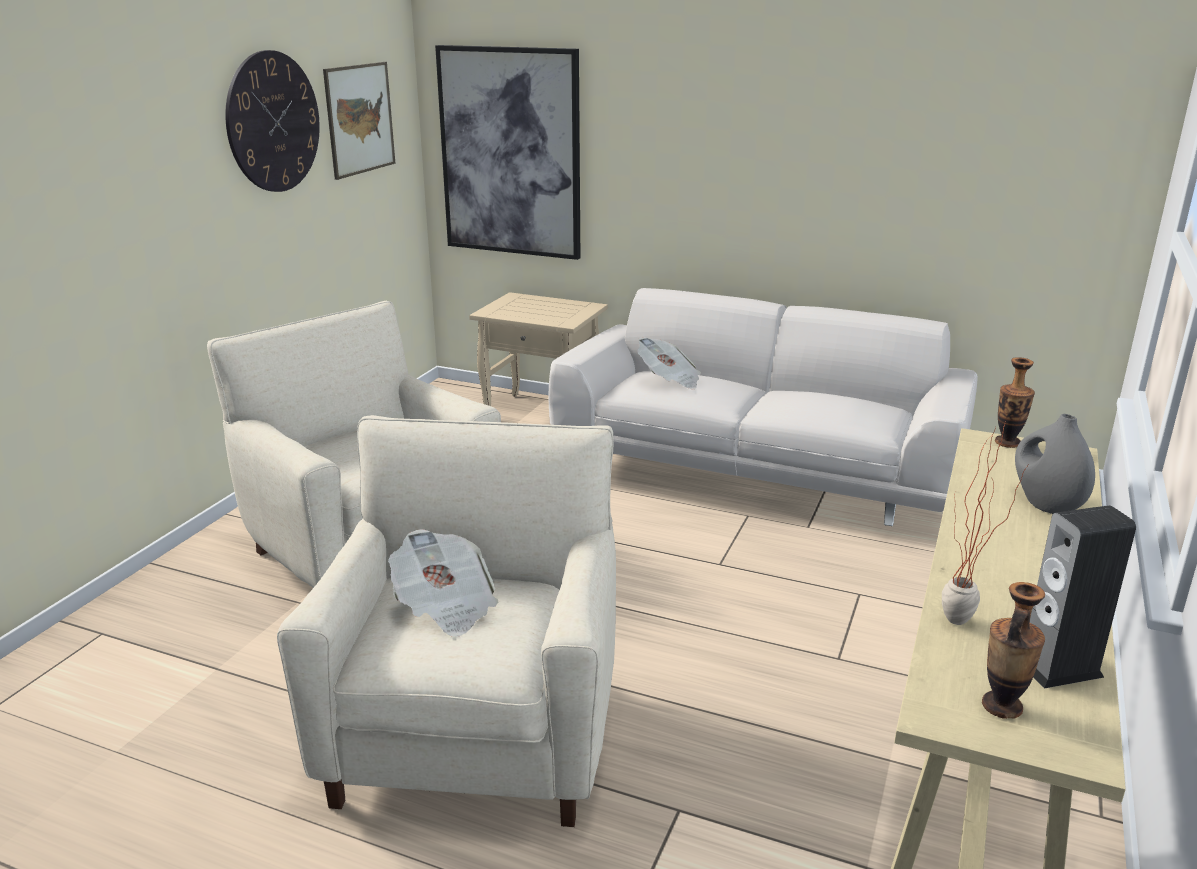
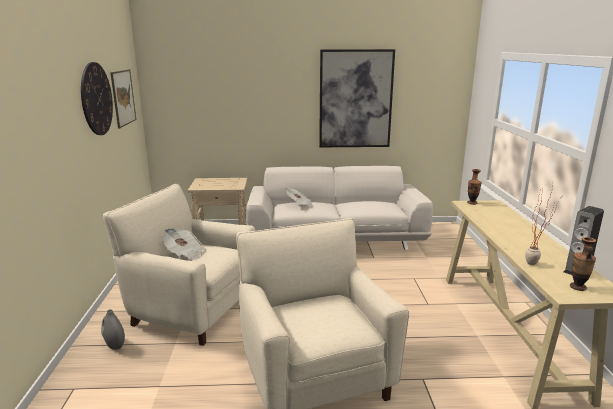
camera: 25 degrees left, 5 degrees down
newspaper [388,529,499,637] -> newspaper moved to [161,228,205,260]
picture [435,45,580,260] -> picture moved to [319,49,395,147]
grey vase [1015,414,1095,514] -> grey vase moved to [101,309,125,350]

